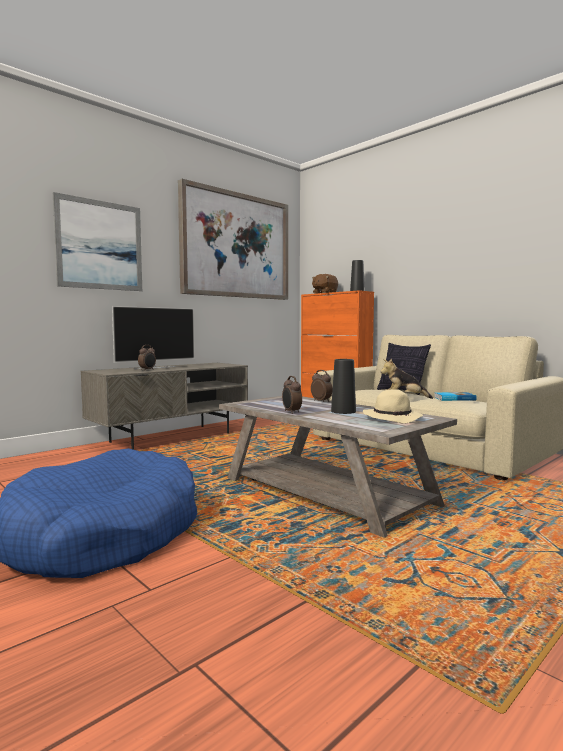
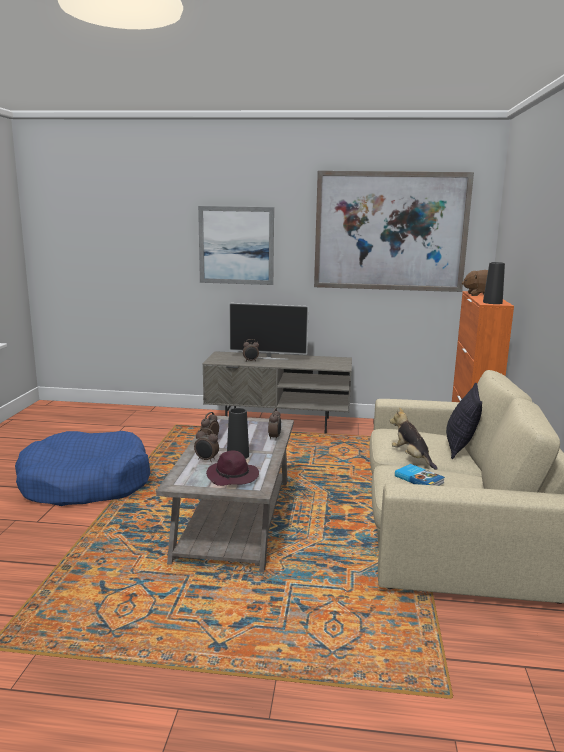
camera: 50 degrees right, 10 degrees up
beige hat [363,389,423,424] -> purple hat [206,450,259,486]
none -> alarm clock [194,428,219,462]

